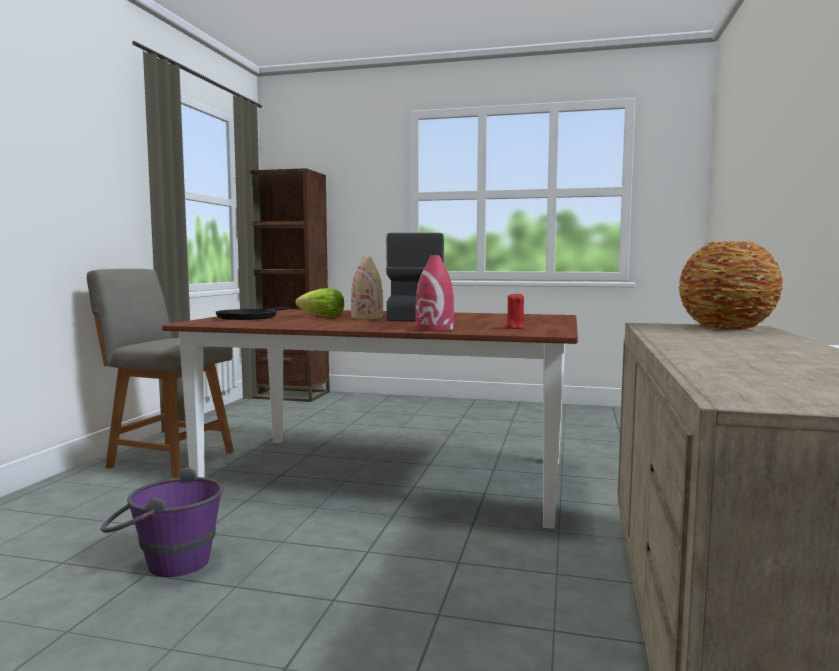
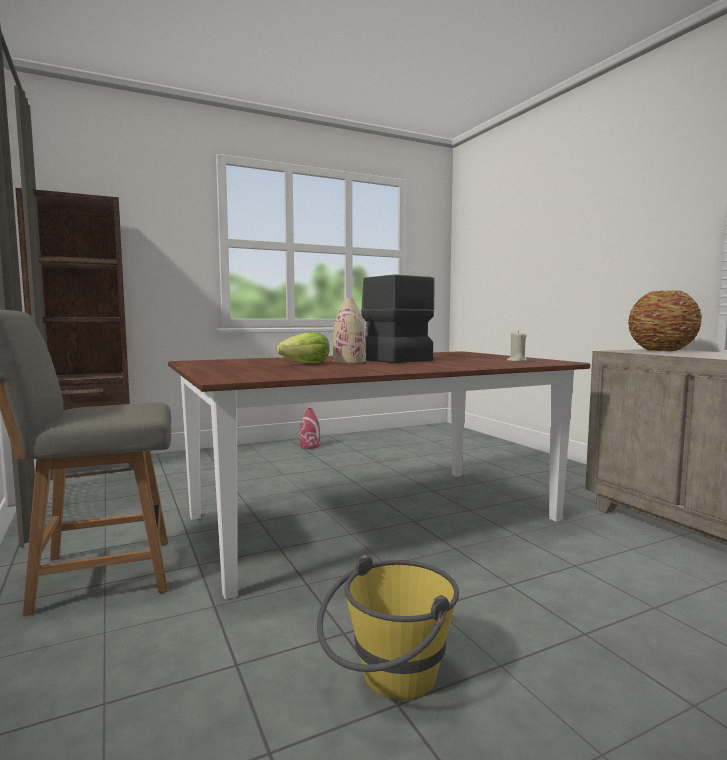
camera: 40 degrees left, 0 degrees up
purple bucket [101,467,224,577] -> yellow bucket [317,555,459,700]
black frying pan [216,307,288,320] -> none
red vase [416,255,454,331] -> red vase moved to [300,408,320,449]
red candle [505,292,525,329] -> beige candle [507,330,527,362]

